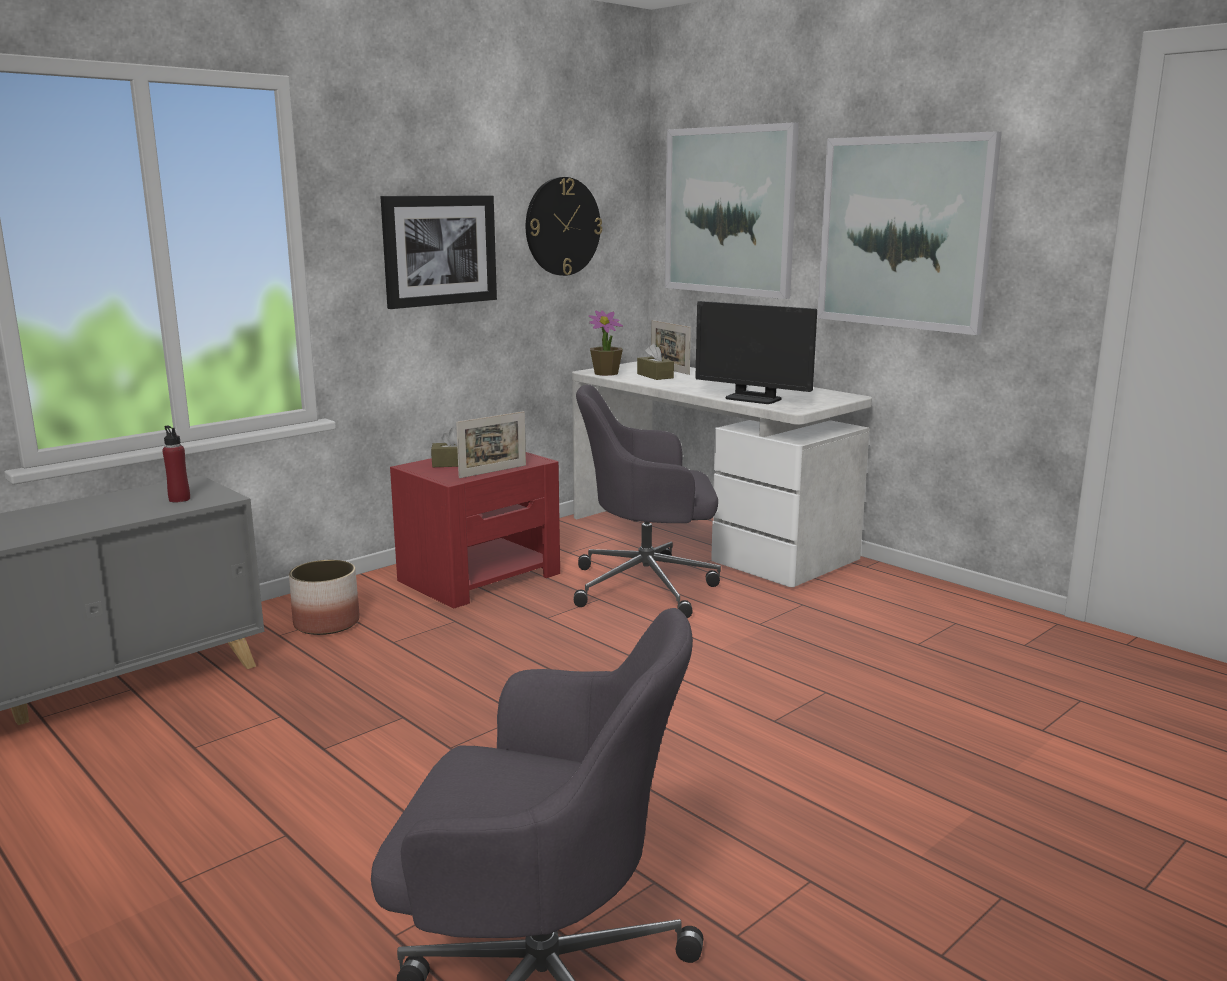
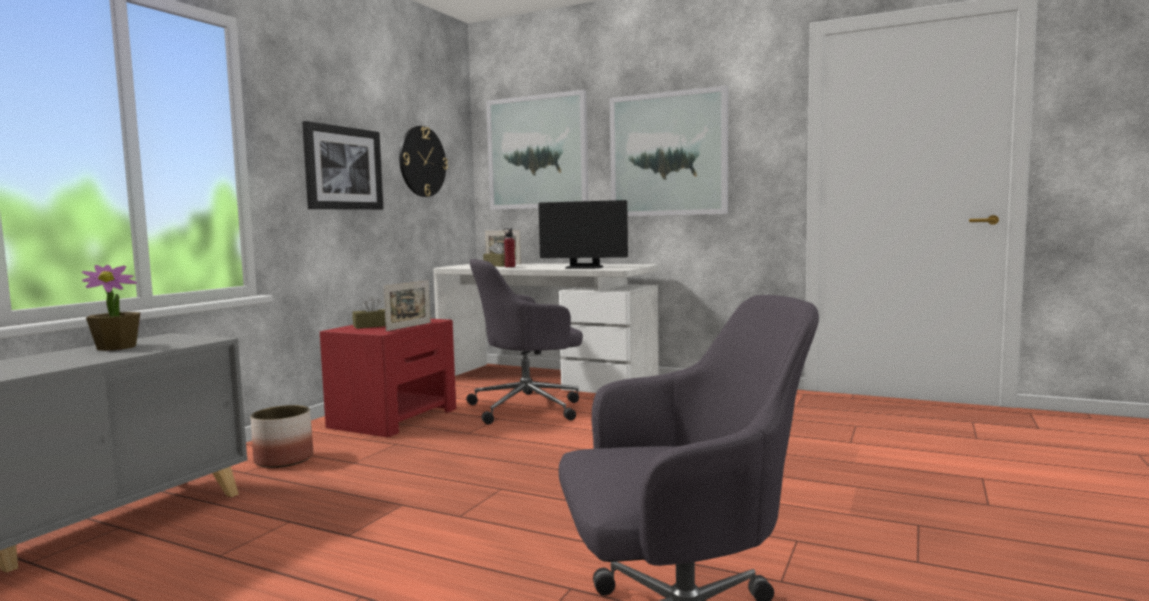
camera: 20 degrees left, 10 degrees down
red bottle [162,425,190,502] -> red bottle moved to [504,228,515,267]
potted plant [588,310,623,376] -> potted plant moved to [82,265,141,351]

